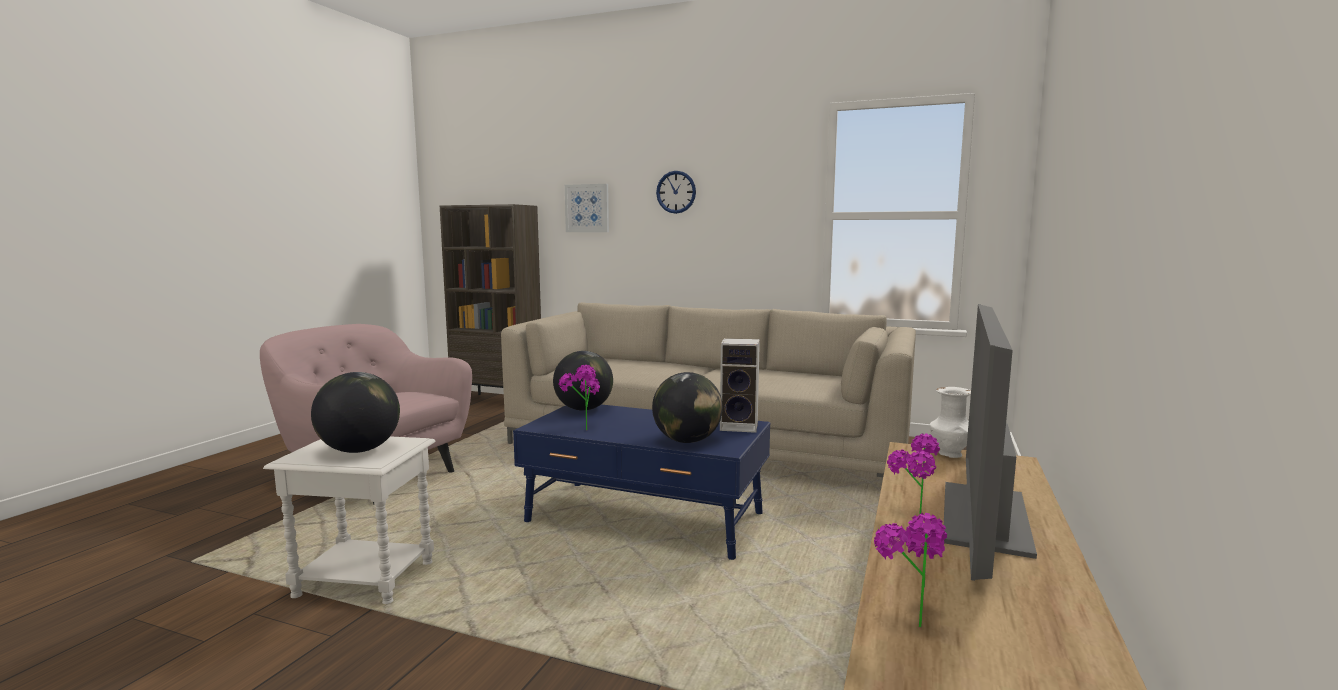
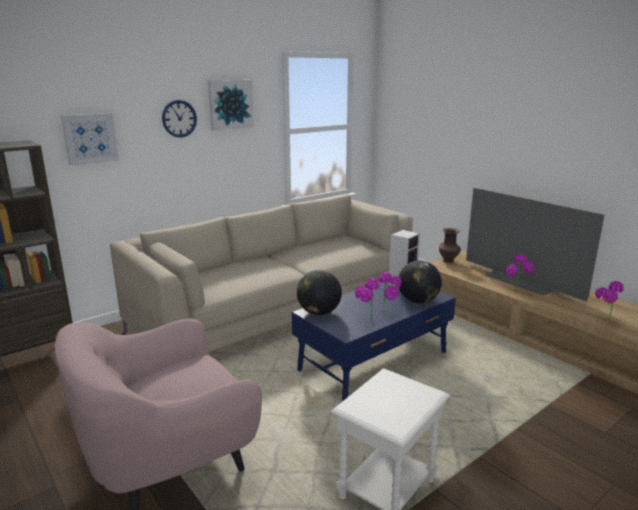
camera: 60 degrees left, 10 degrees up
globe [311,372,400,453] -> none
white vase [930,387,971,458] -> brown vase [439,228,461,263]
none -> picture [208,80,254,130]
none -> potted plant [378,272,402,314]

